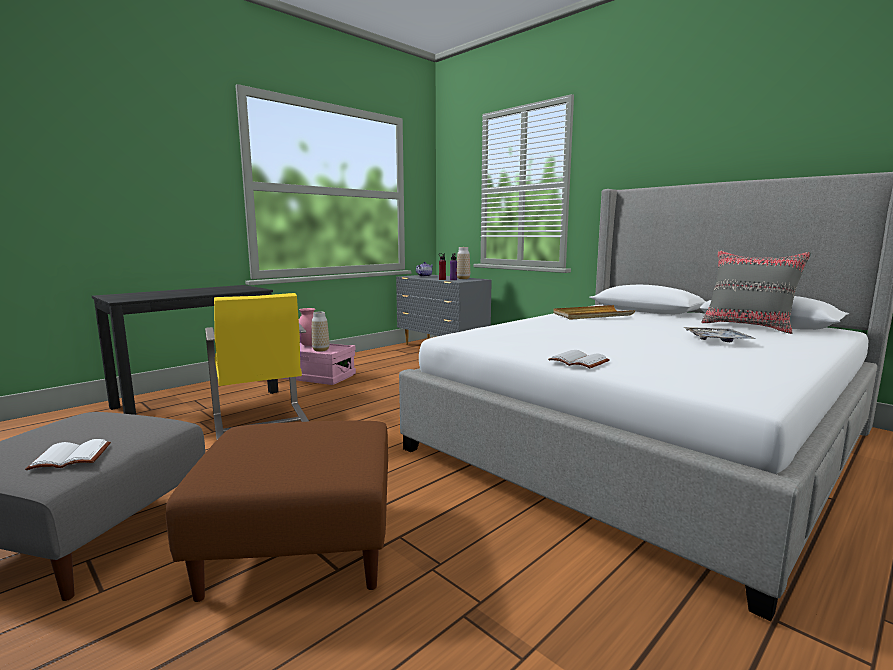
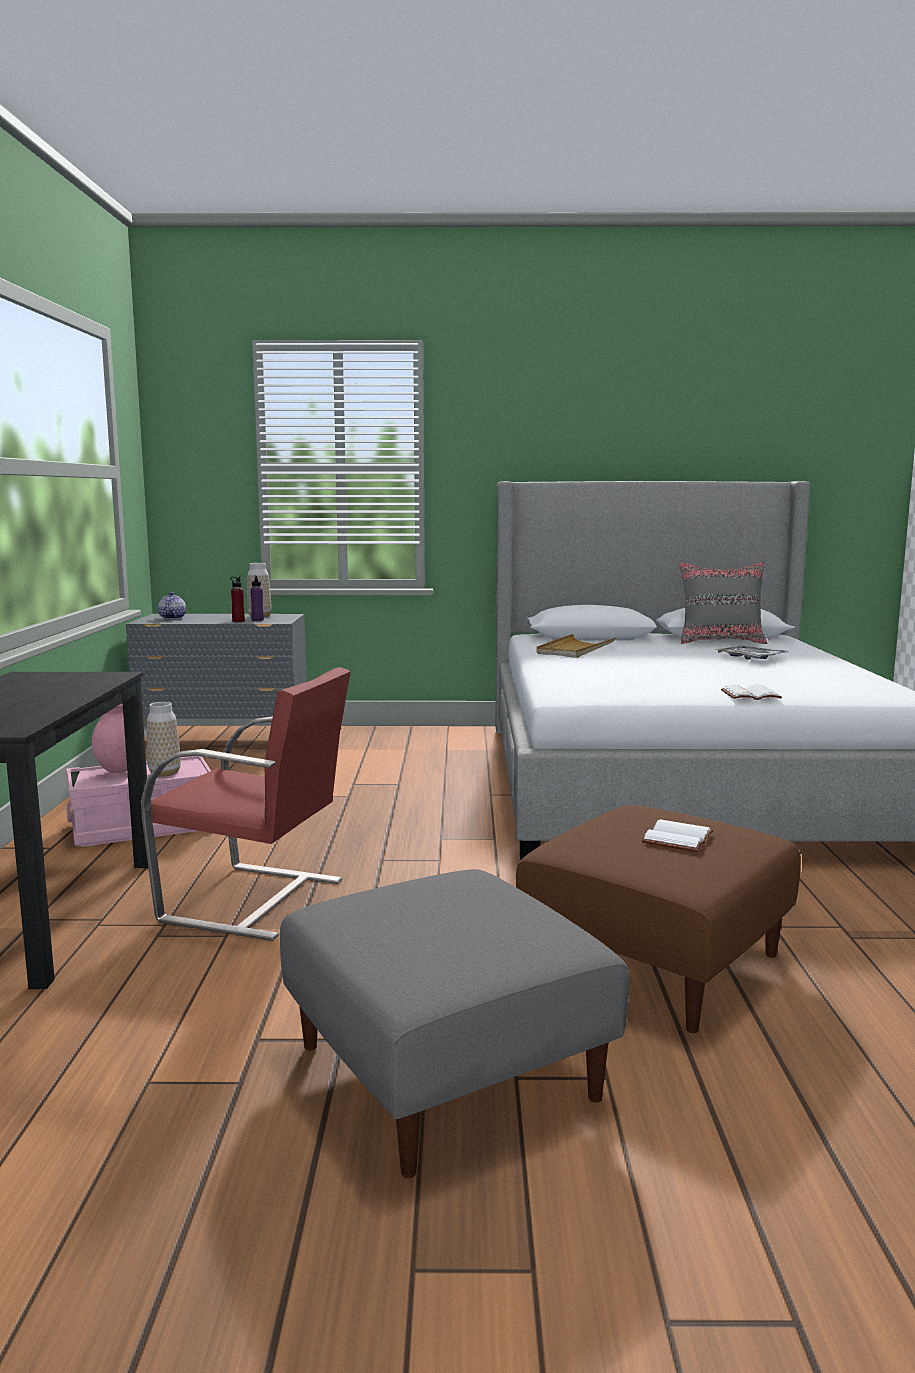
camera: 45 degrees left, 0 degrees up
white book [25,439,111,470] -> white book moved to [641,819,713,852]
yellow chair [205,293,309,439] -> red chair [141,667,351,941]

